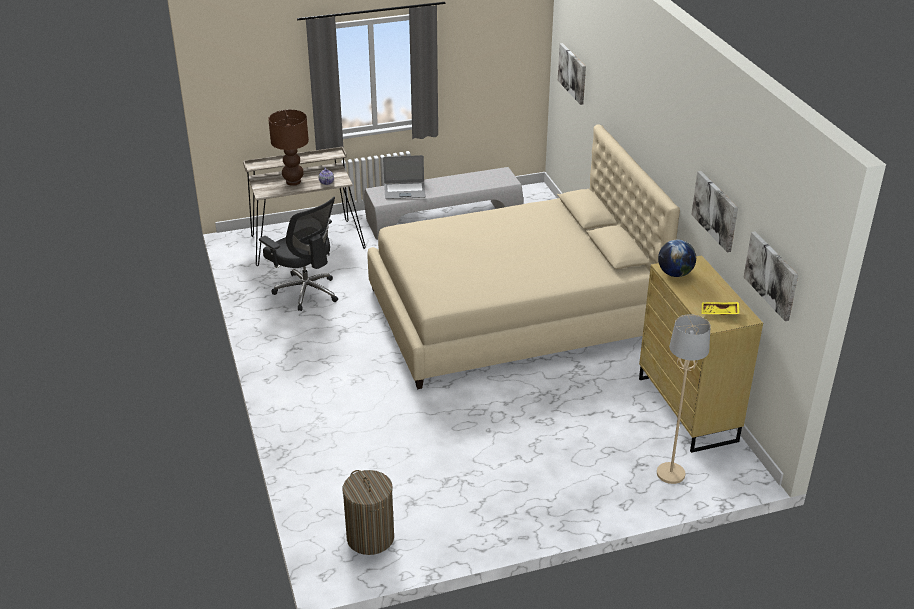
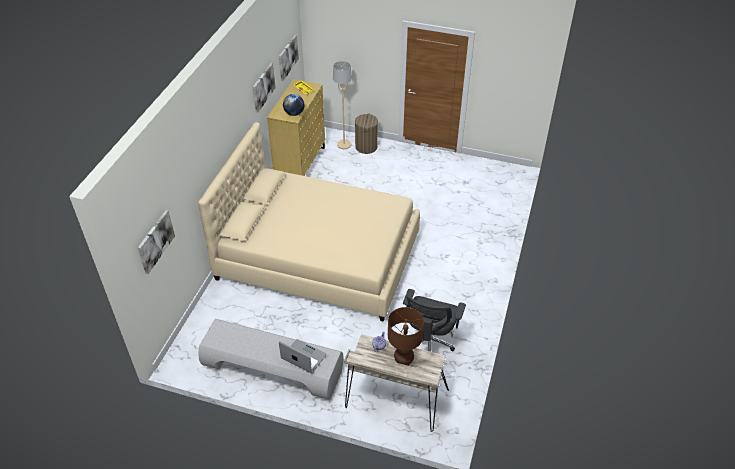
camera: 145 degrees left, 10 degrees up
office chair [259,196,338,311] -> office chair turned 150 degrees counterclockwise [403,289,466,352]
laundry basket [343,470,394,555] -> laundry basket moved to [355,114,378,154]

